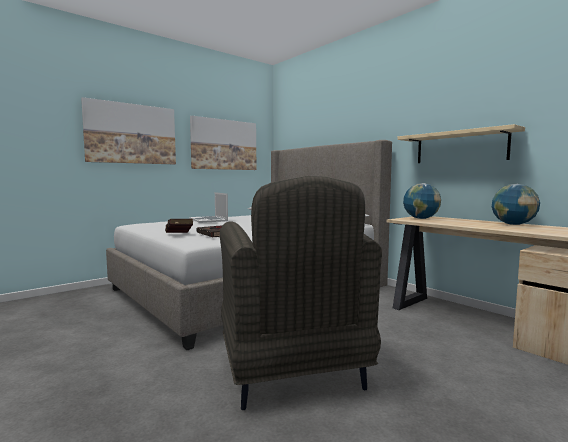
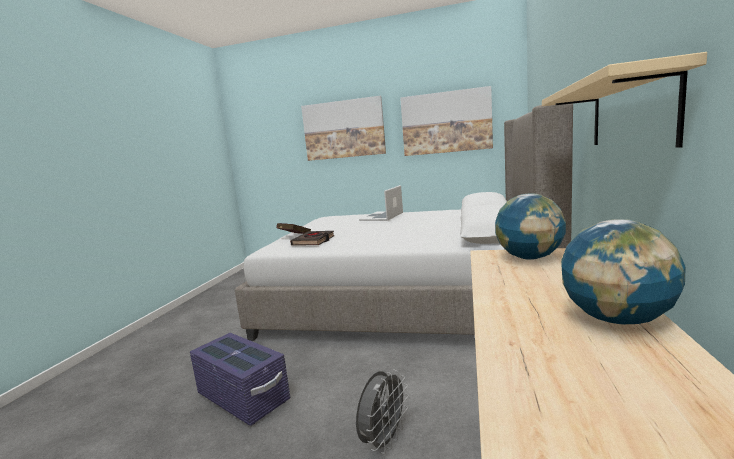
camera: 55 degrees right, 5 degrees up
grey armchair [220,176,382,410] -> purple storage box [190,333,291,426]
none -> grey fan [356,369,409,454]

